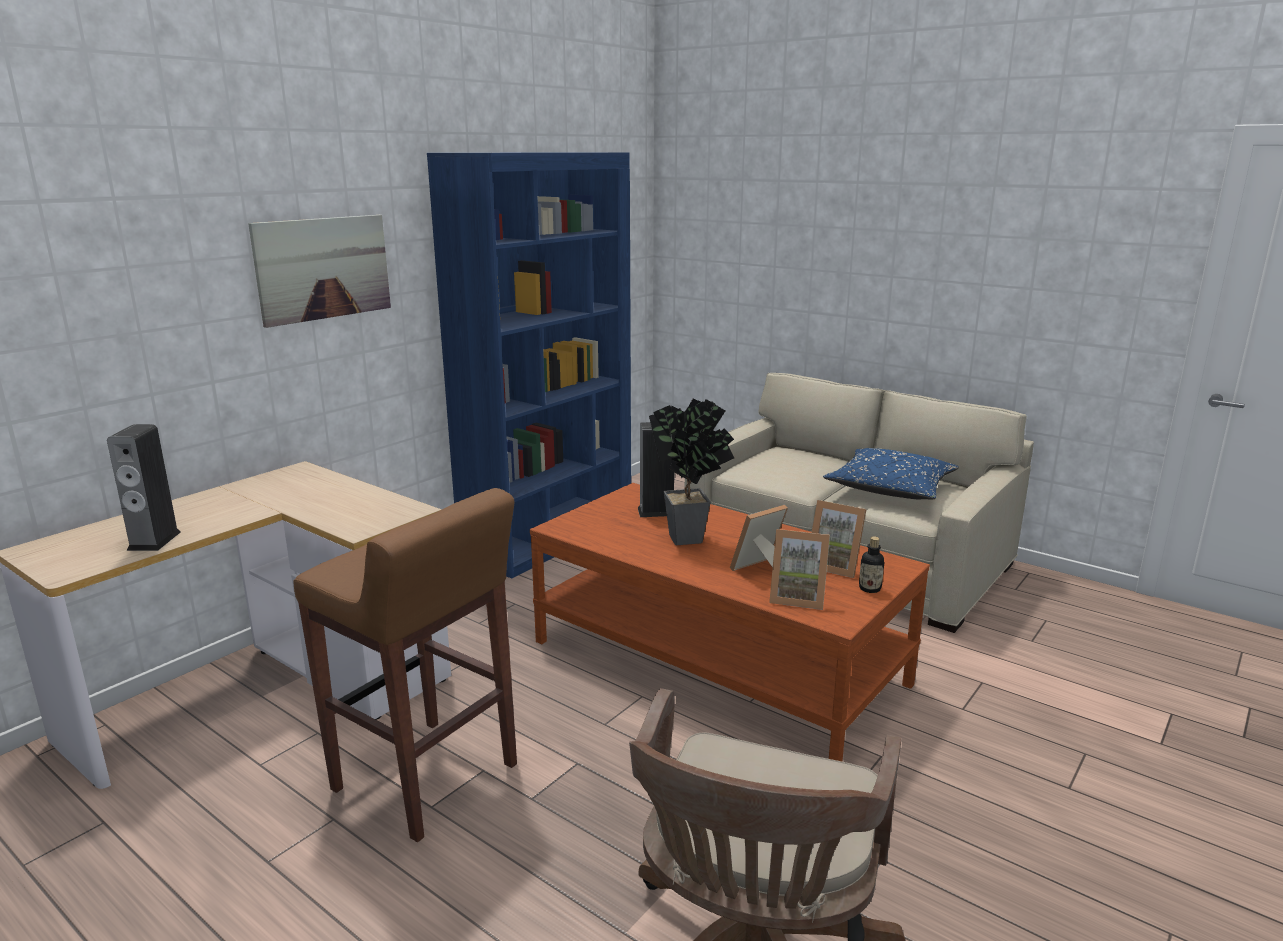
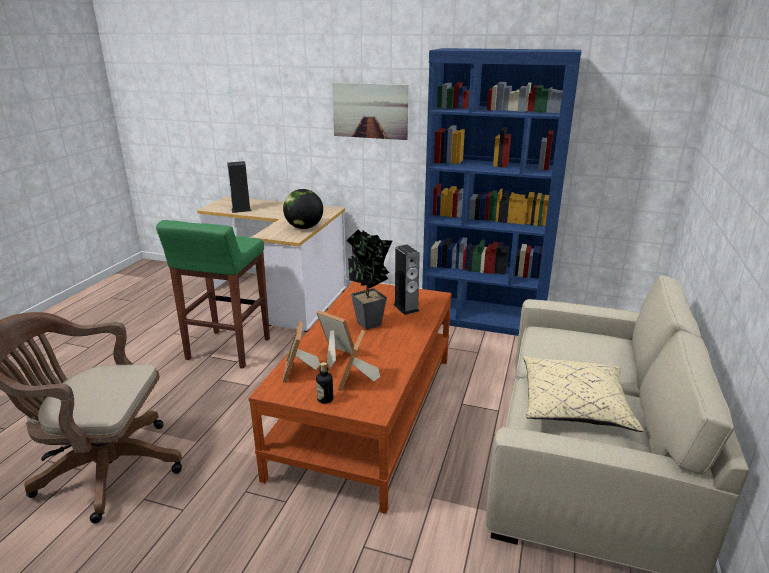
camera: 70 degrees right, 5 degrees up
brown stool [293,488,517,842] -> green stool [156,220,270,369]
blue pillow [823,448,959,500] -> beige pillow [523,356,644,432]
none -> globe [283,189,323,229]

